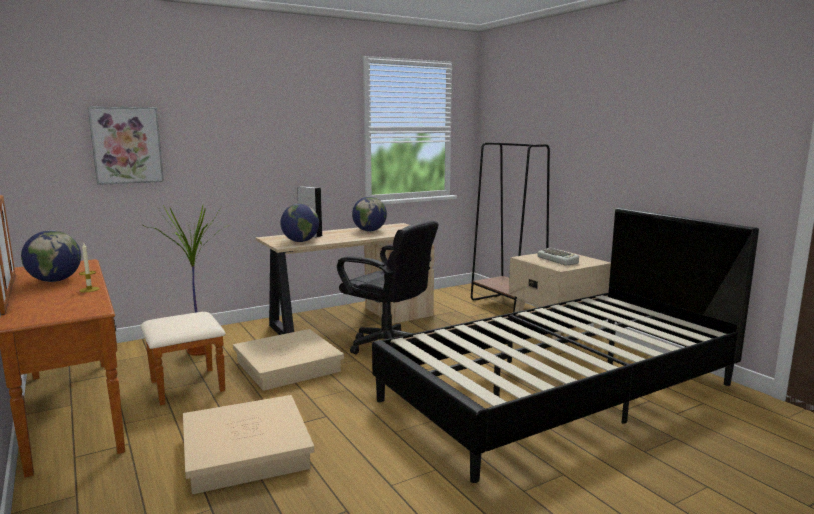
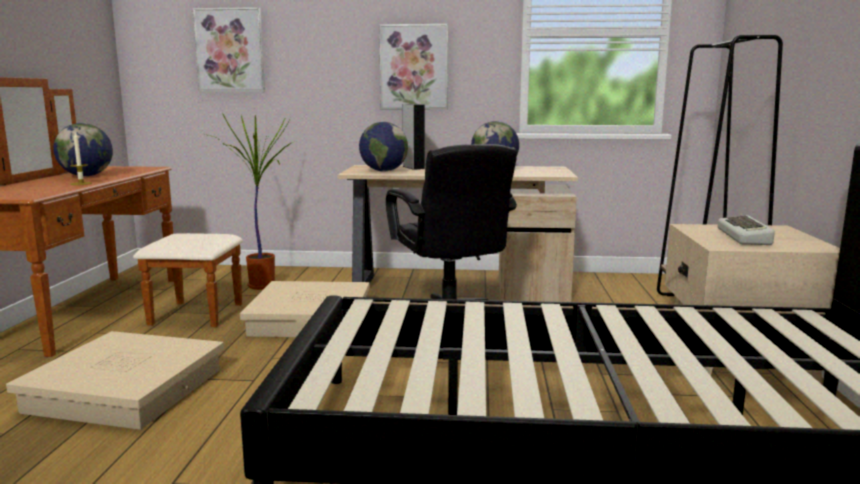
camera: 35 degrees right, 0 degrees up
none -> picture [379,24,448,110]

